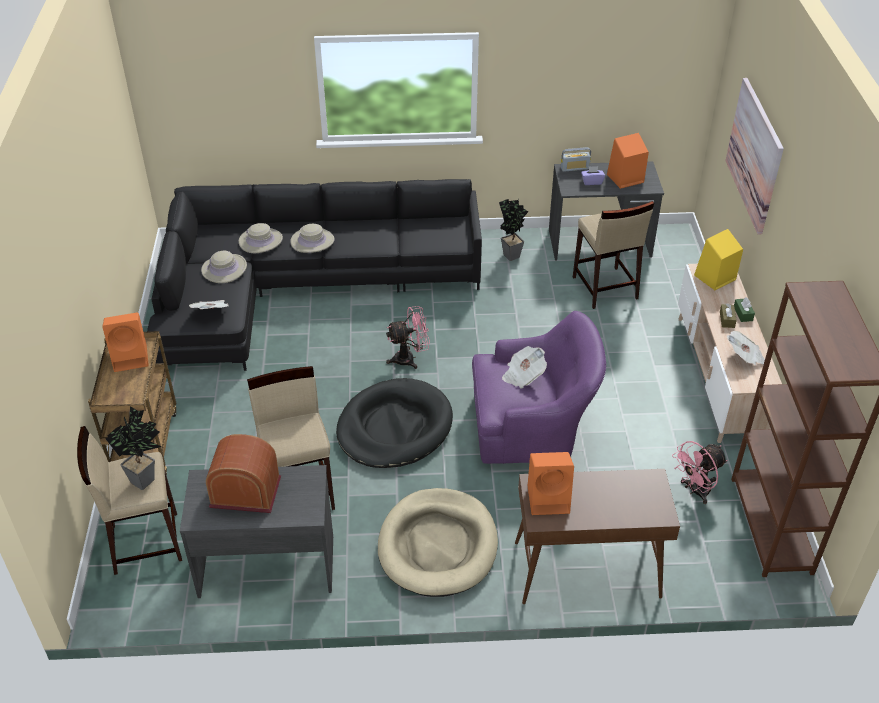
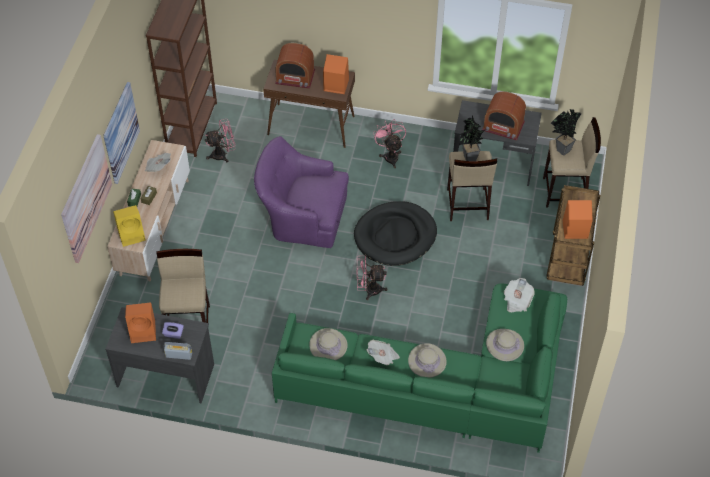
camera: 165 degrees left, 10 degrees up
black sofa [147,179,482,371] -> green sofa [272,283,567,453]
beige hat [239,223,283,253] -> beige hat moved to [309,328,348,360]
beige dog bed [378,488,498,597] -> pink fan [373,120,406,168]
potted plant [499,199,529,261] -> potted plant moved to [460,115,485,161]
newspaper [502,346,547,388] -> newspaper moved to [367,340,400,365]
none -> picture [103,82,140,184]
none -> radio [275,43,315,89]

